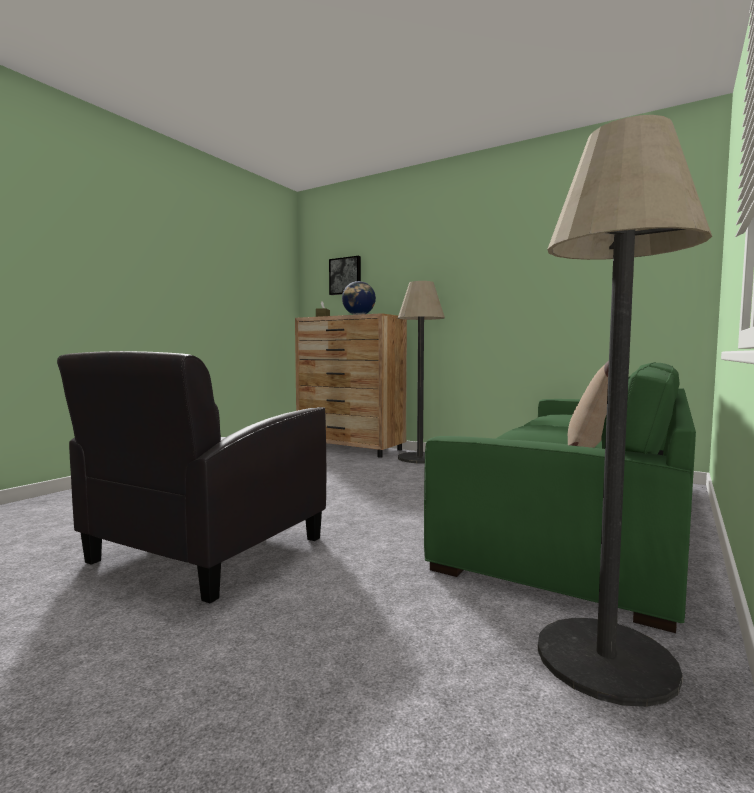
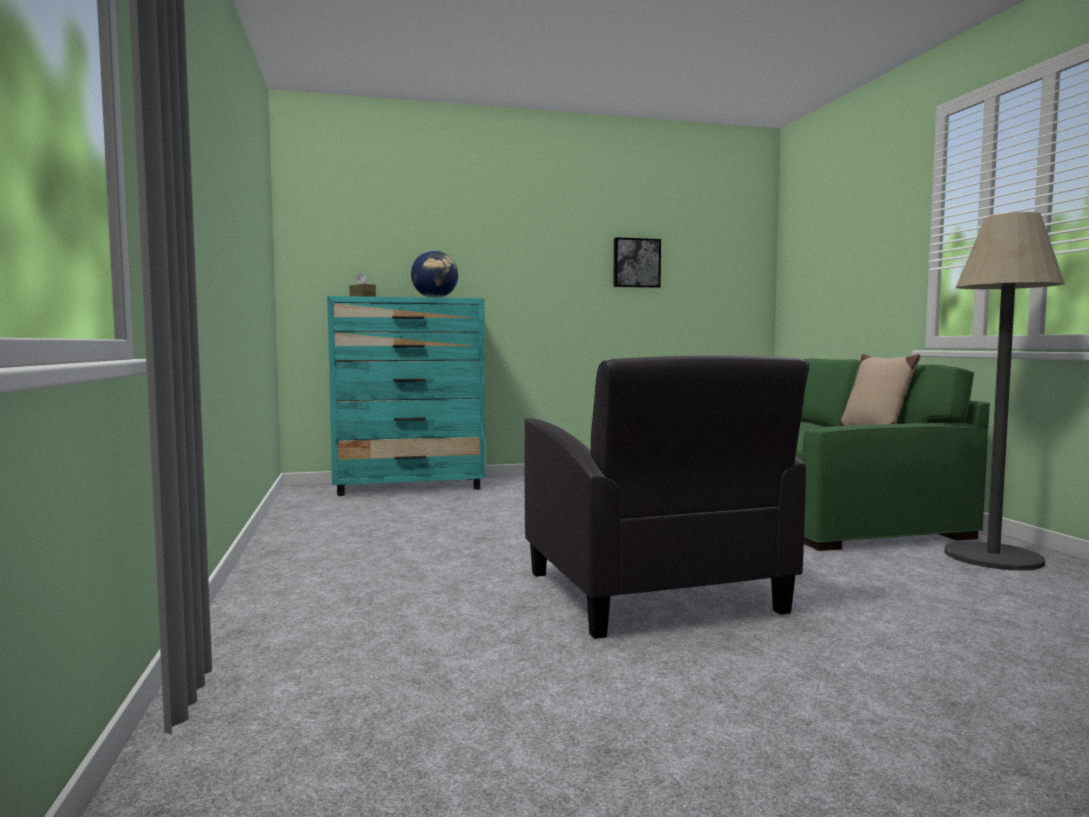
camera: 45 degrees left, 0 degrees up
brown dresser [295,313,407,458] -> turquoise dresser [327,296,486,496]
picture [329,256,361,295] -> picture moved to [613,237,661,288]
floor lamp [398,281,445,464] -> none

